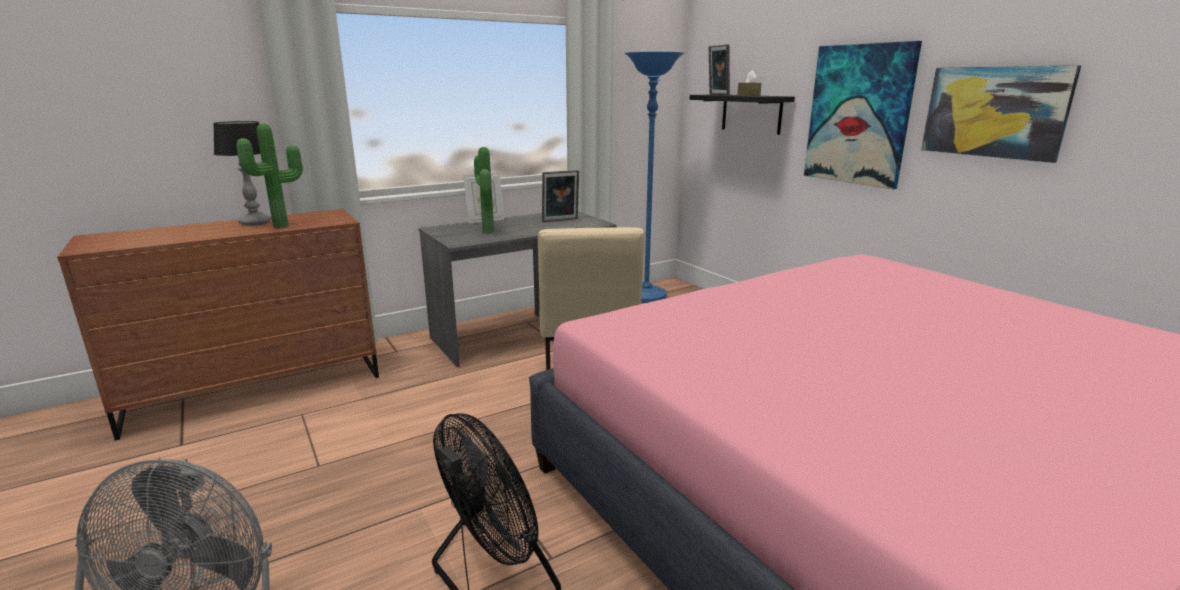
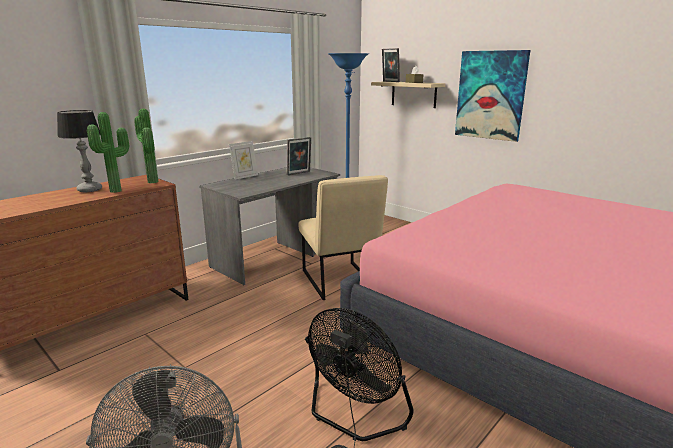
camera: 15 degrees left, 0 degrees up
potted plant [474,147,494,234] -> potted plant moved to [134,108,159,183]
black shelf [690,95,795,135] -> beige shelf [371,82,445,108]
picture [921,65,1081,163] -> none

